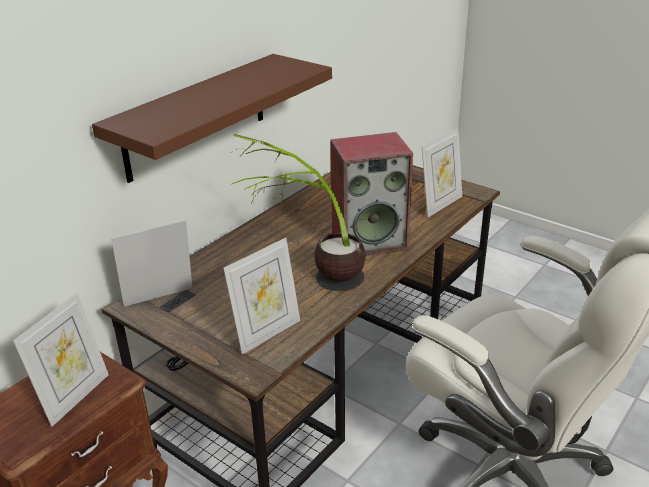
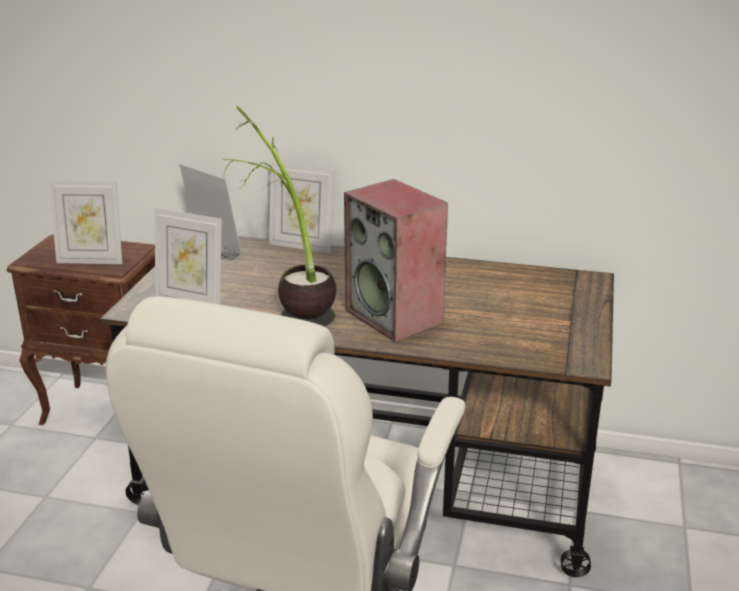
camera: 65 degrees right, 5 degrees down
brown shelf [92,54,332,183] -> none
picture frame [422,128,462,217] -> picture frame moved to [269,162,334,253]

